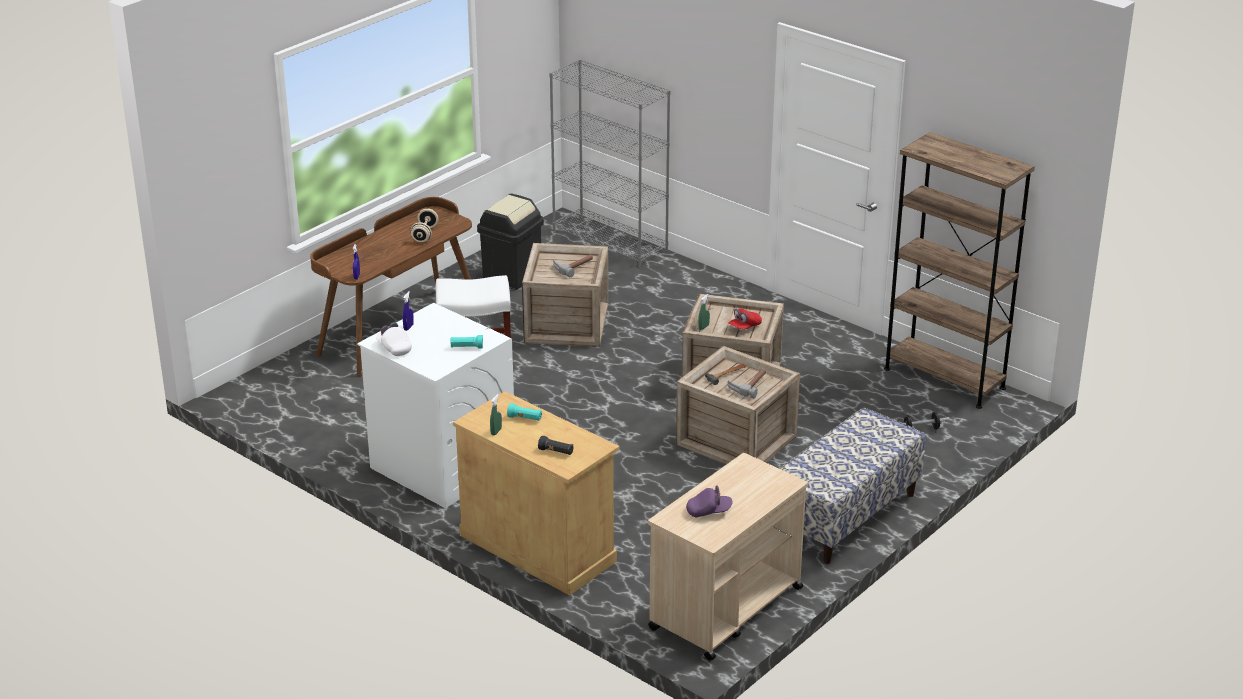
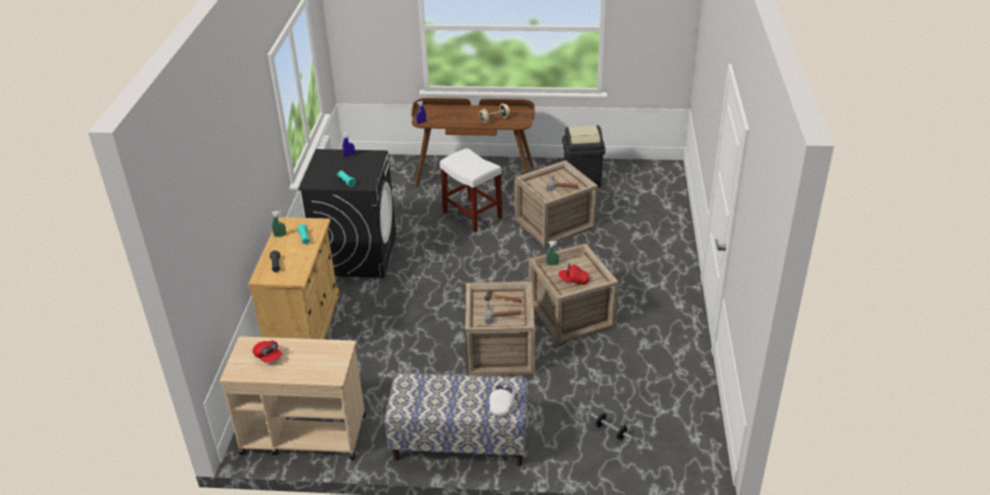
camera: 55 degrees right, 5 degrees up
white washing machine [357,303,514,508] -> black washing machine [298,149,396,278]
white cap [376,322,412,356] -> white cap moved to [489,385,515,416]
grey bookcase [550,59,671,267] -> none
purple cap [686,485,733,517] -> red cap [252,340,282,363]
brown bookcase [884,132,1035,409] -> none

